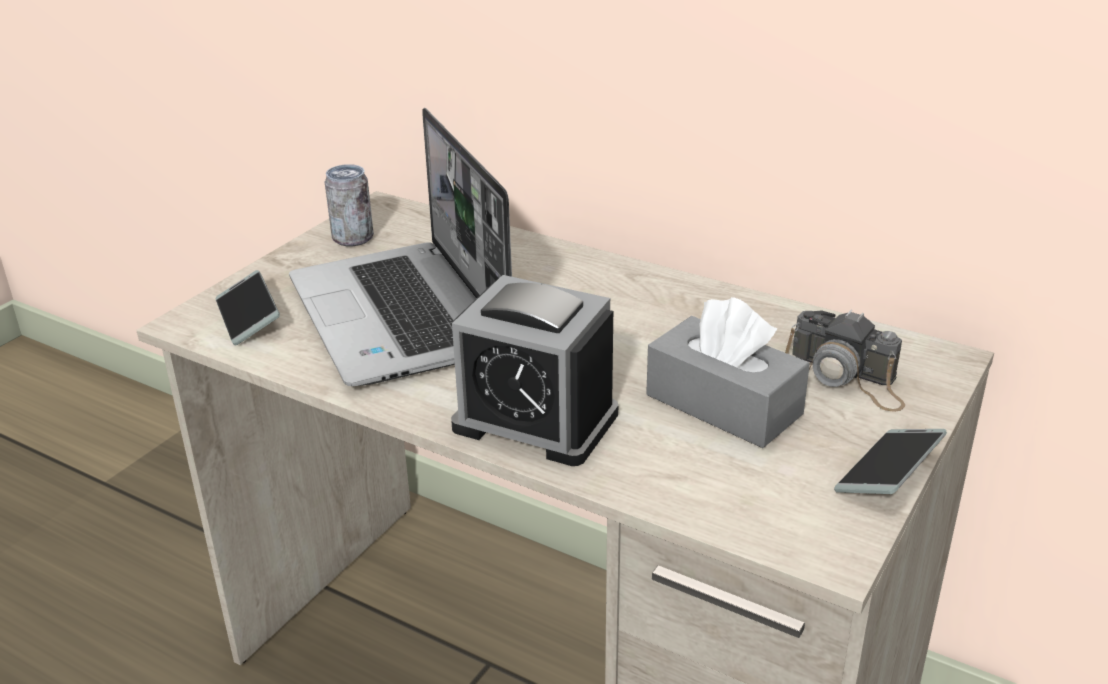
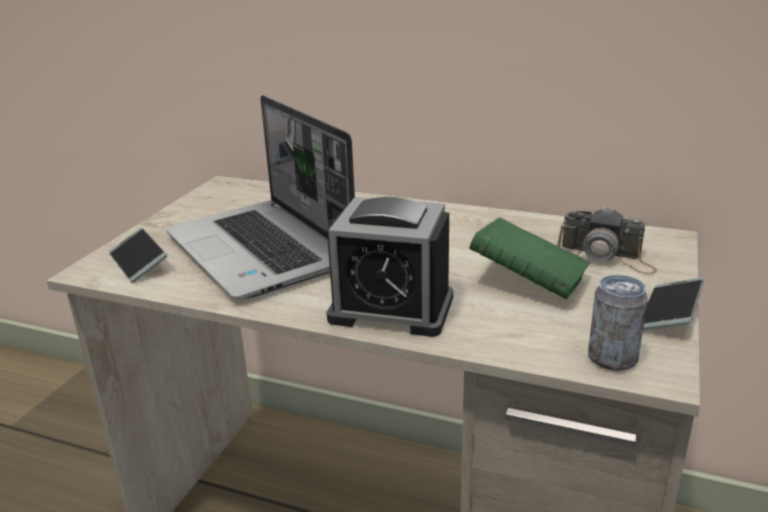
camera: 10 degrees left, 5 degrees down
can [325,164,374,246] -> can moved to [588,275,648,371]
grey tissue box [646,297,810,448] -> green book [469,218,590,299]

